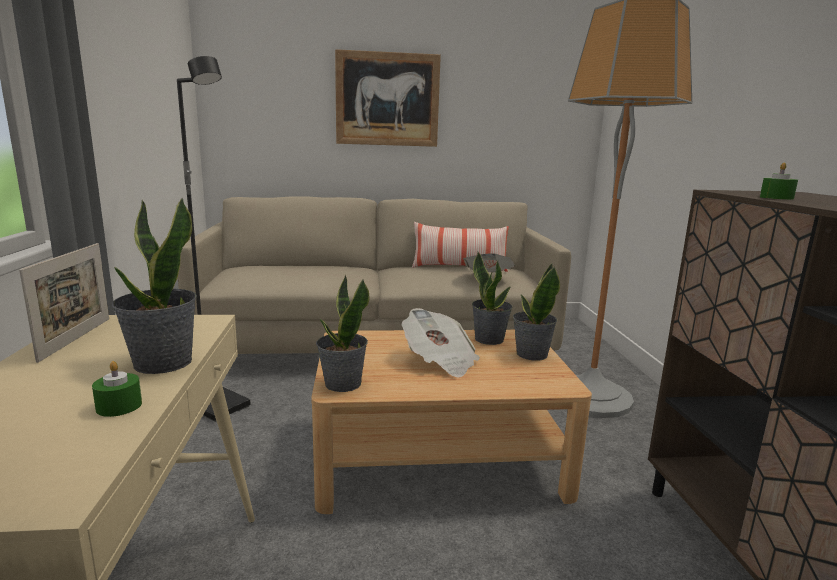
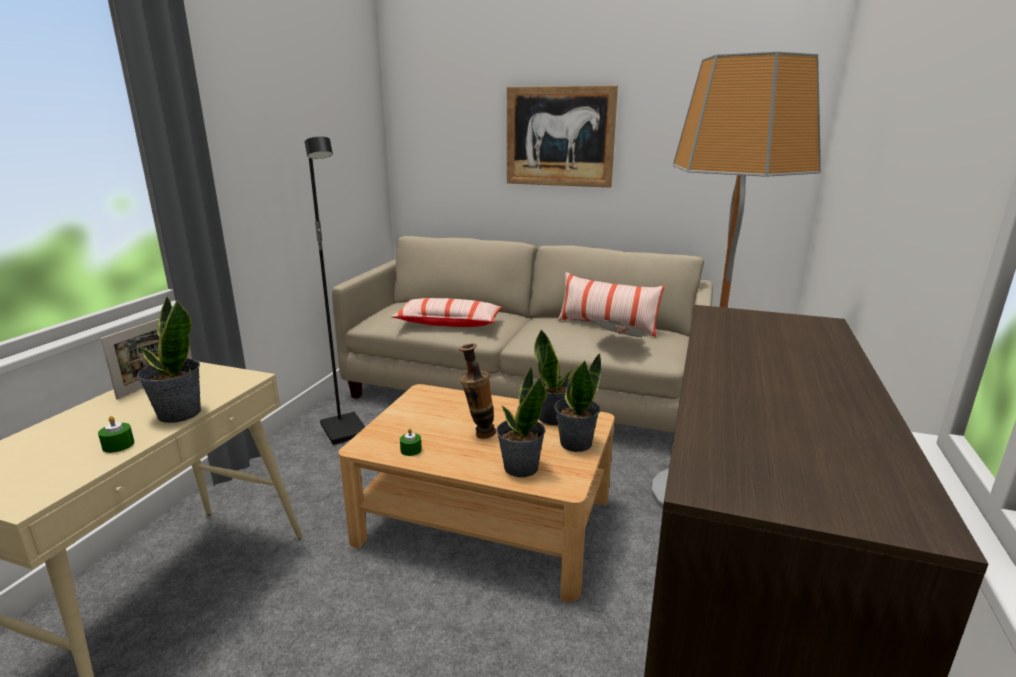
camera: 25 degrees right, 5 degrees up
potted plant [316,275,370,392] -> potted plant moved to [496,367,547,477]
newspaper [402,308,480,378] -> vase [458,343,496,439]
green candle [760,163,798,200] -> green candle moved to [400,428,422,456]
none -> pillow [391,298,502,327]

